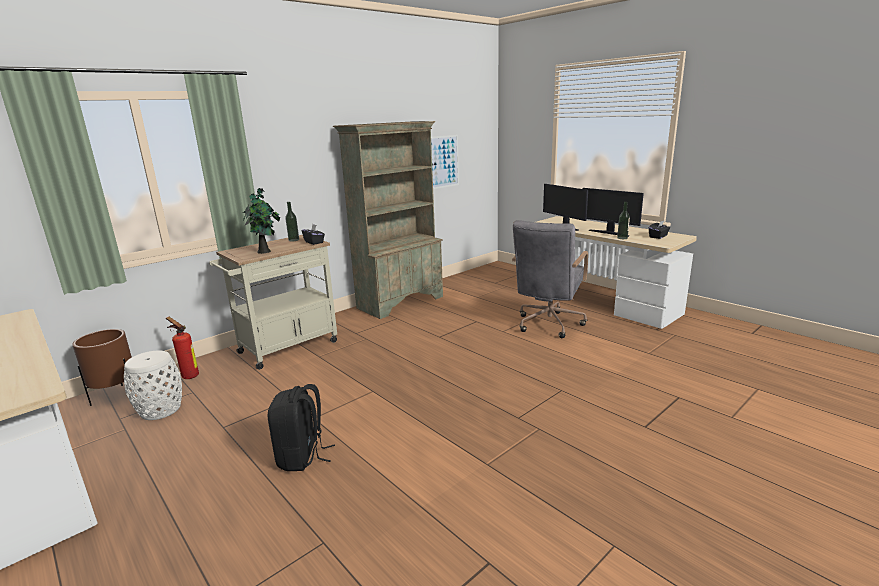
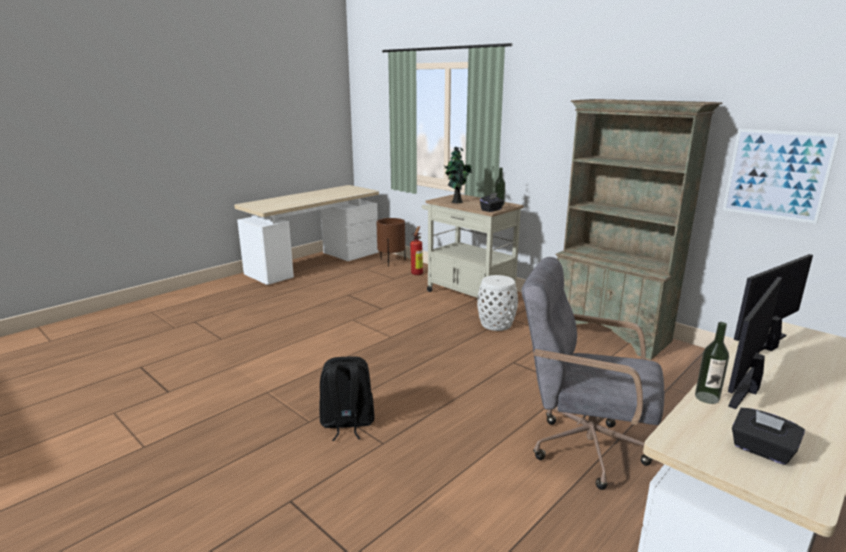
camera: 85 degrees right, 0 degrees up
white stool [124,350,182,420] -> white stool moved to [477,275,518,331]
black backpack [268,384,335,471] -> black backpack moved to [319,356,375,441]

